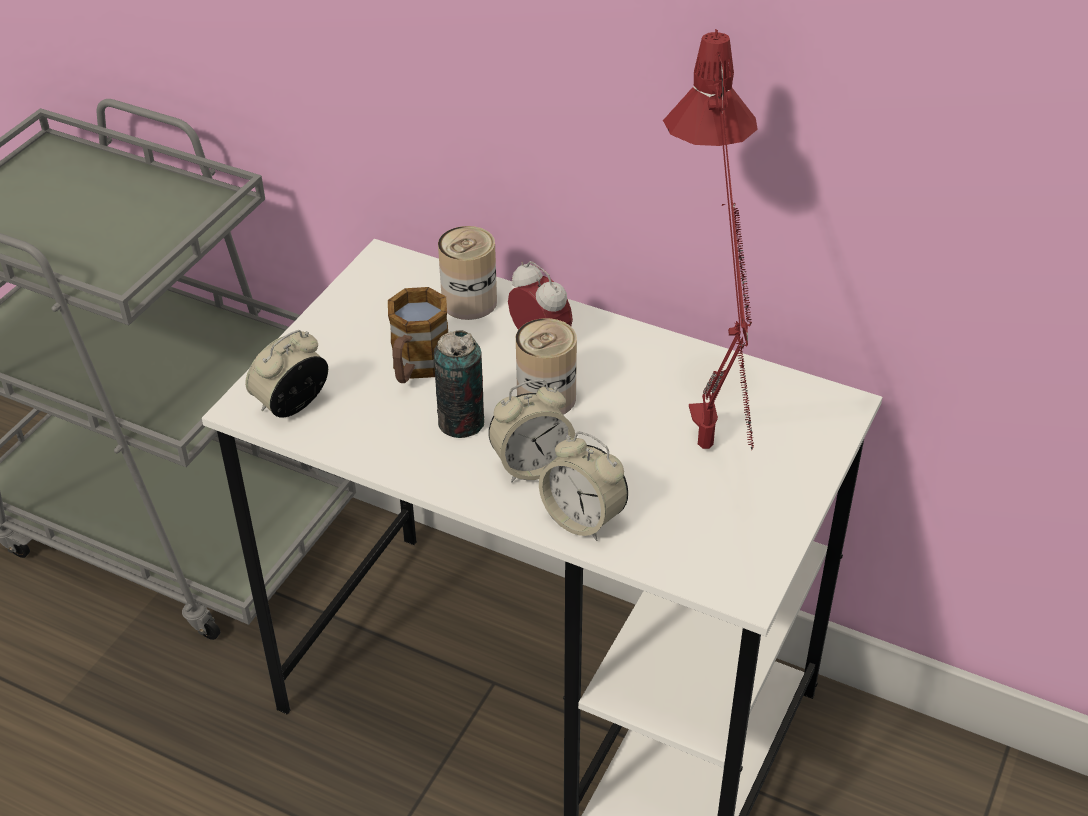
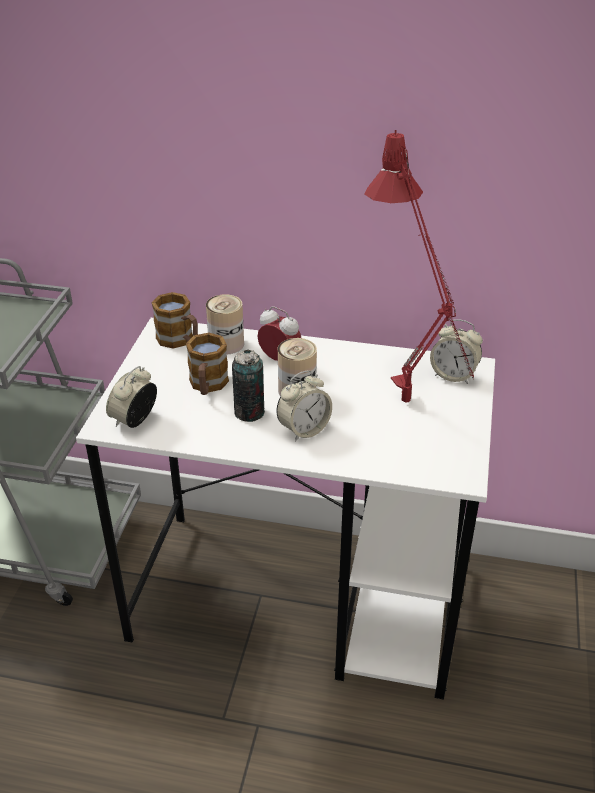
camera: 15 degrees left, 5 degrees down
alarm clock [539,431,628,541] -> alarm clock moved to [430,319,483,384]
none -> mug [152,292,198,348]

